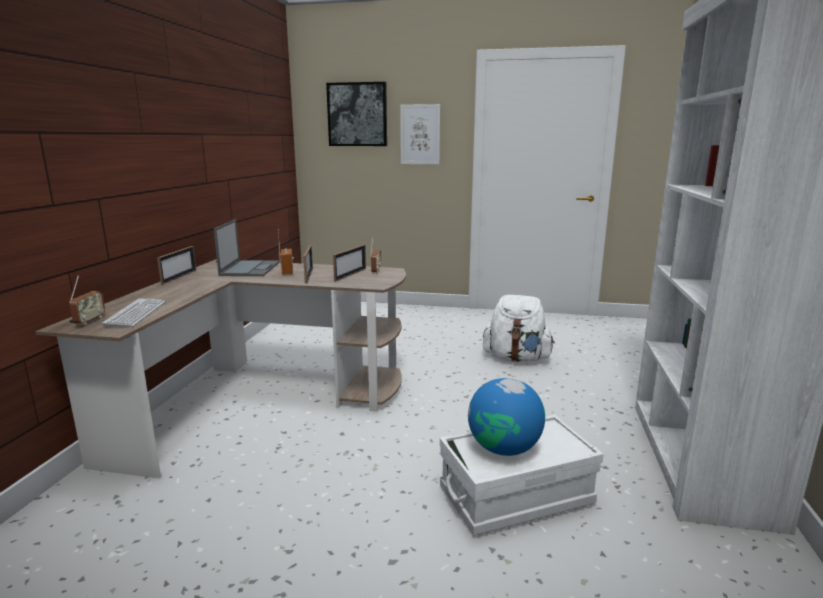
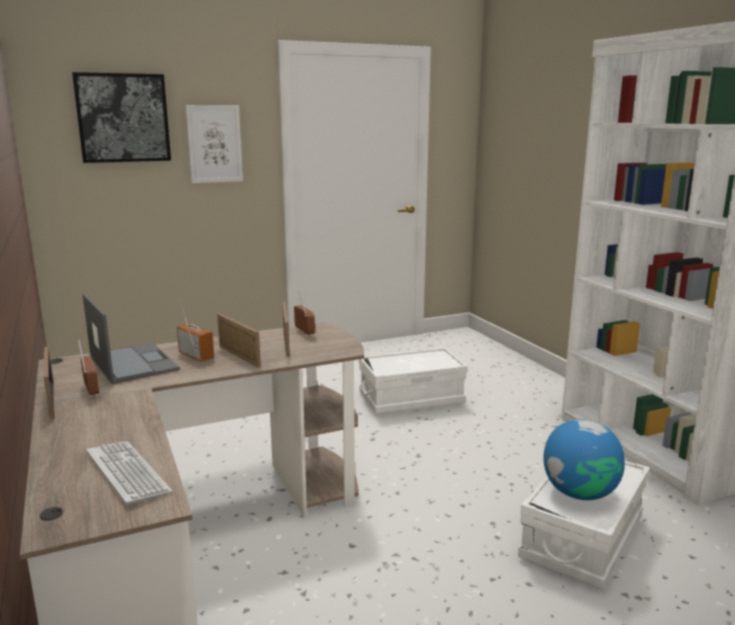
camera: 35 degrees left, 0 degrees up
radio [69,275,105,325] -> radio moved to [78,340,99,397]
white backpack [483,295,555,362] -> white storage box [359,347,468,415]

